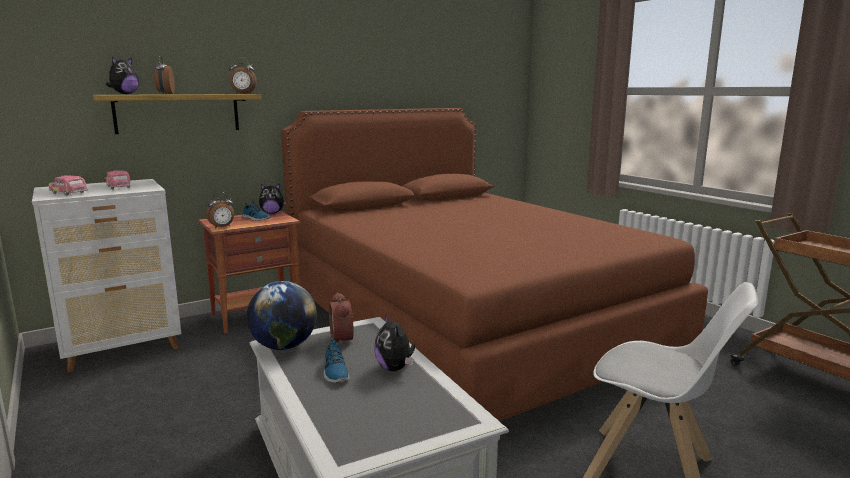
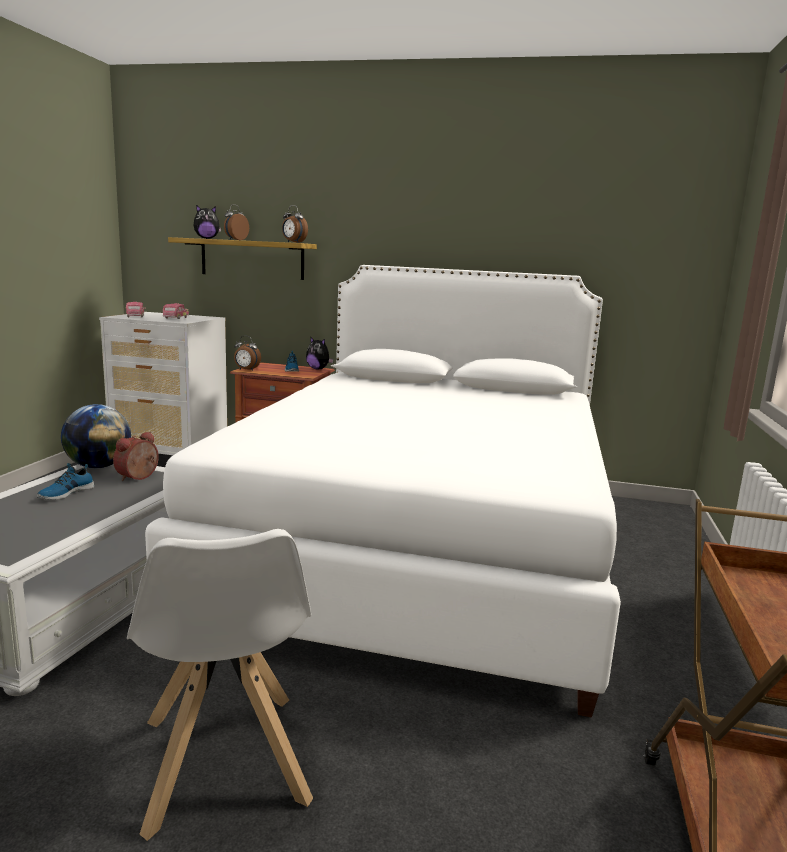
camera: 45 degrees right, 0 degrees up
brown bed [281,108,708,421] -> white bed [145,265,621,718]
plush toy [374,314,415,371] -> none

